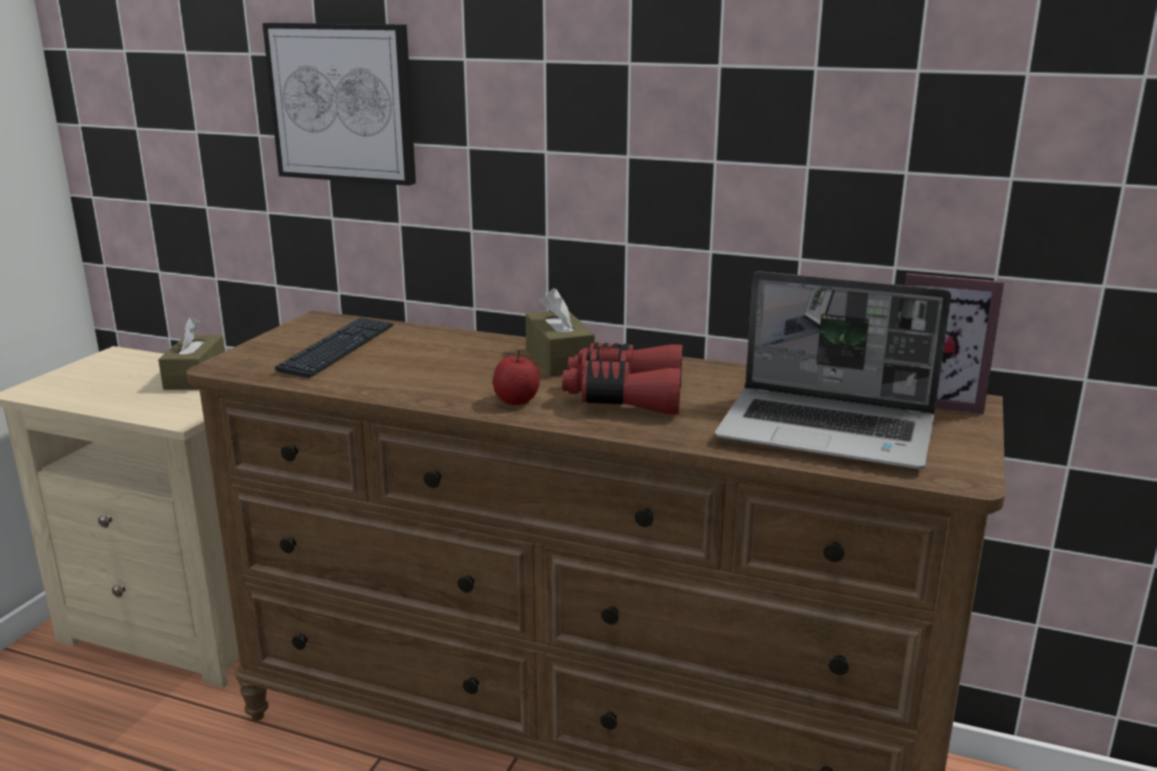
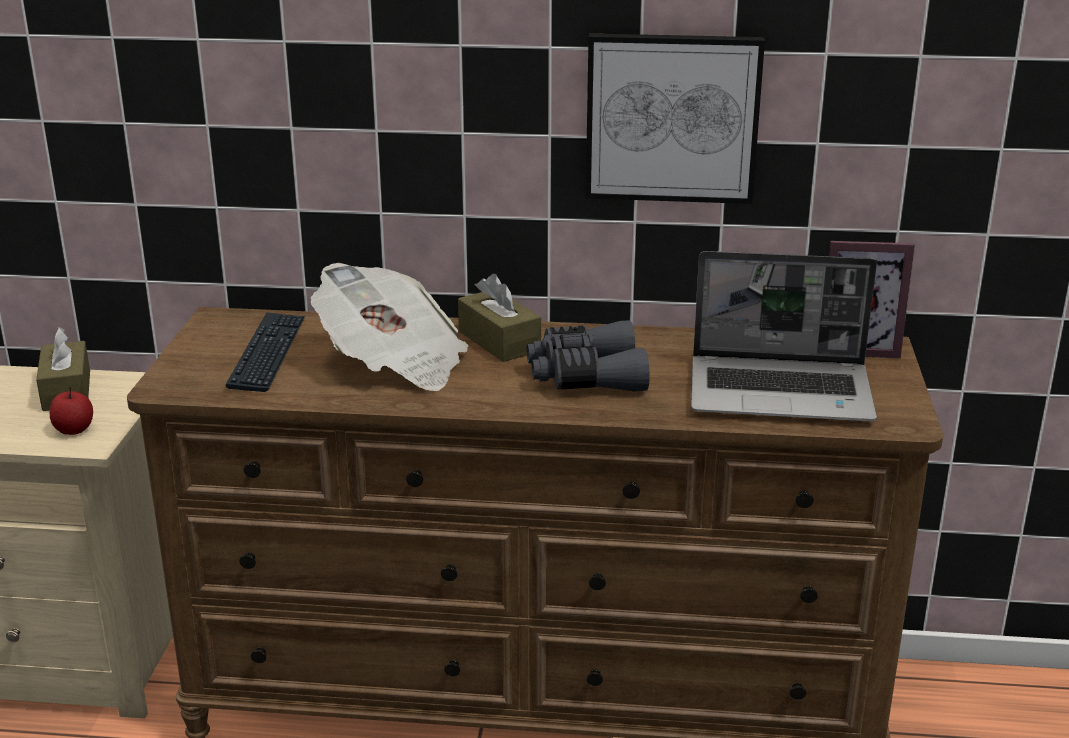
camera: 15 degrees left, 5 degrees up
picture [262,23,416,186] -> picture moved to [586,33,765,204]
apple [493,350,540,405] -> apple moved to [50,387,93,435]
red binoculars [562,342,683,415] -> grey binoculars [527,320,650,391]
none -> newspaper [310,263,468,391]

